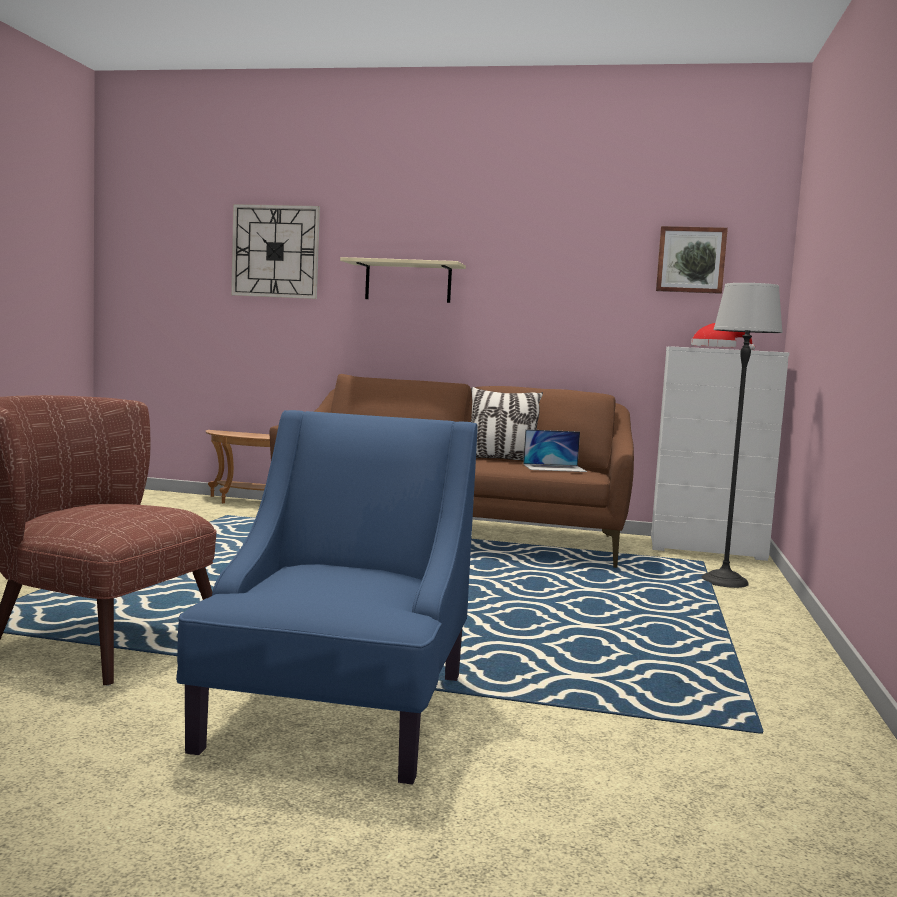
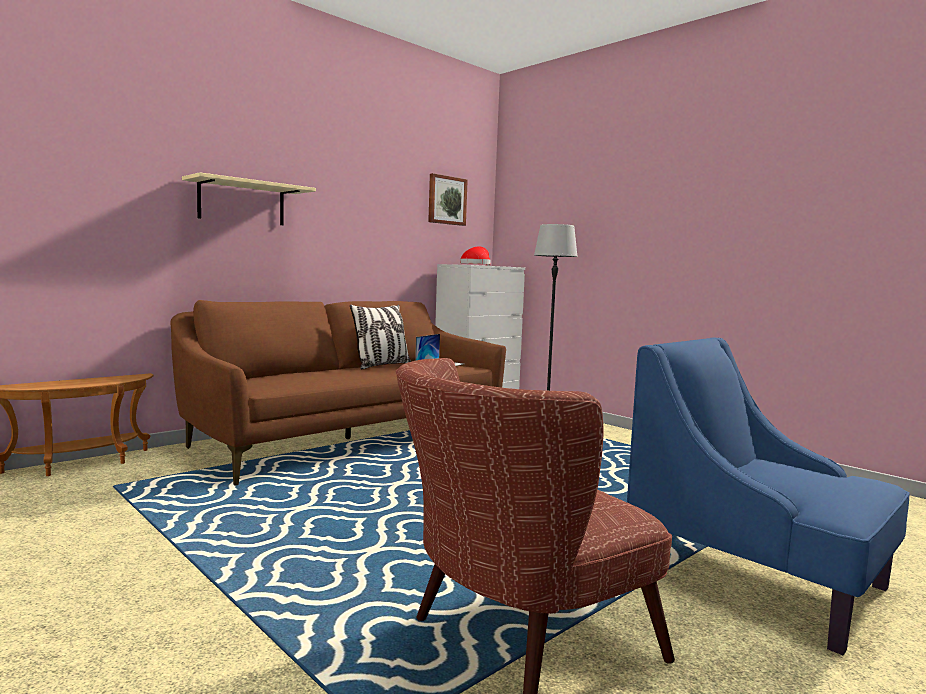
camera: 55 degrees left, 0 degrees up
wall clock [231,204,320,299] -> none

